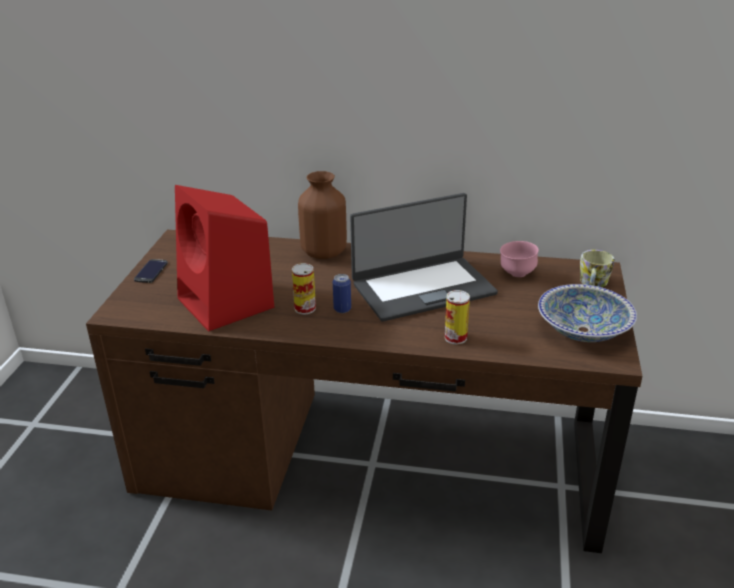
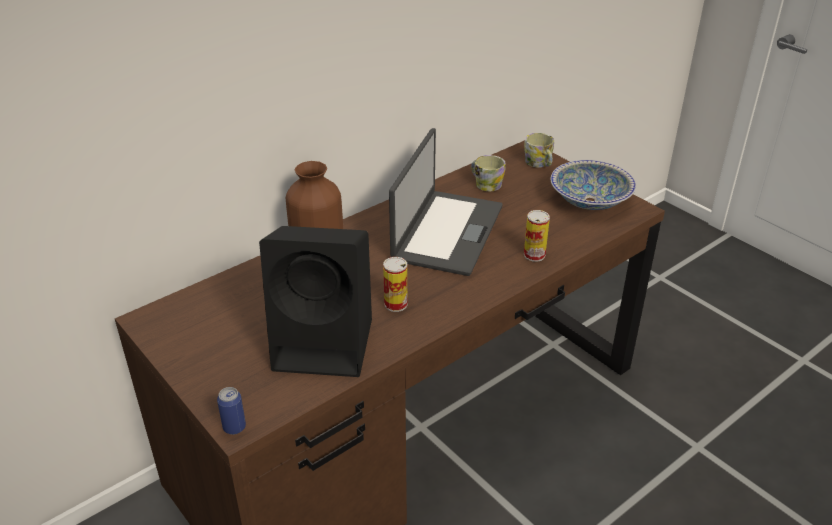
camera: 50 degrees left, 5 degrees up
phone [134,259,168,283] -> none
red speaker [175,185,275,331] -> black speaker [259,226,372,377]
can [333,274,351,313] -> can moved to [217,387,246,435]
pink bowl [500,241,539,277] -> mug [471,155,505,191]

